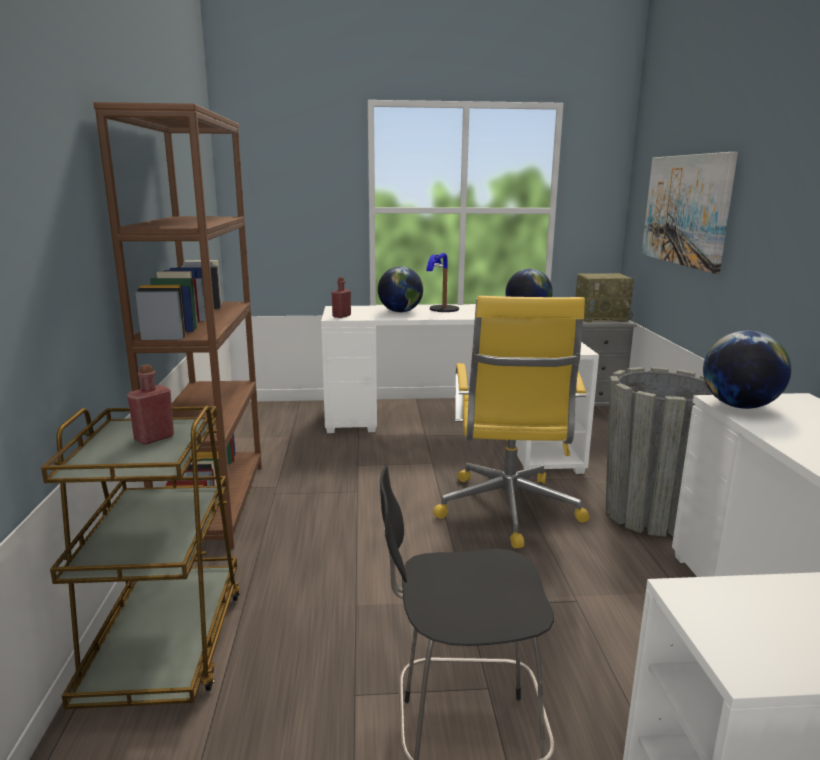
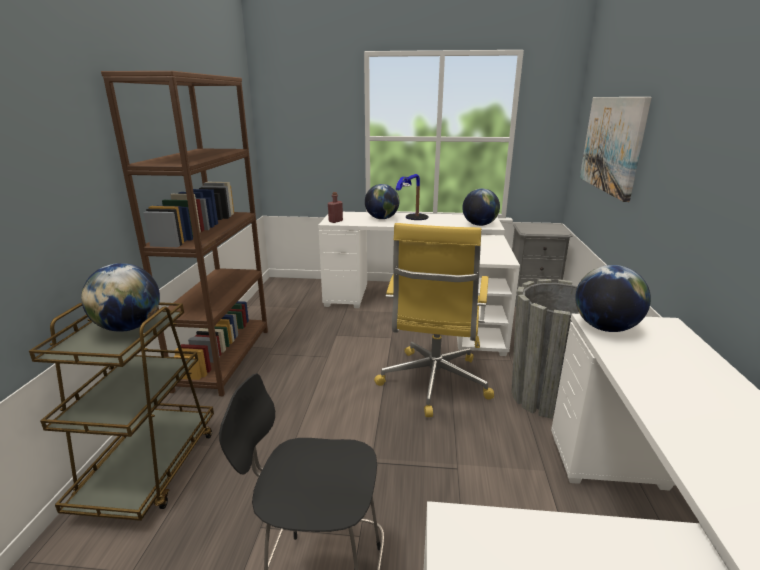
camera: 10 degrees right, 5 degrees up
red bottle [127,364,174,445] -> globe [81,263,160,332]
radio [576,273,634,322] -> none

